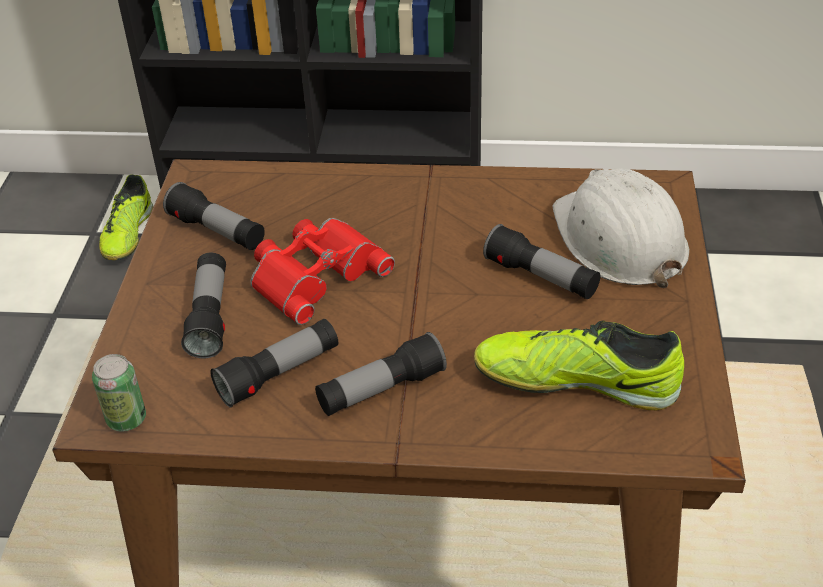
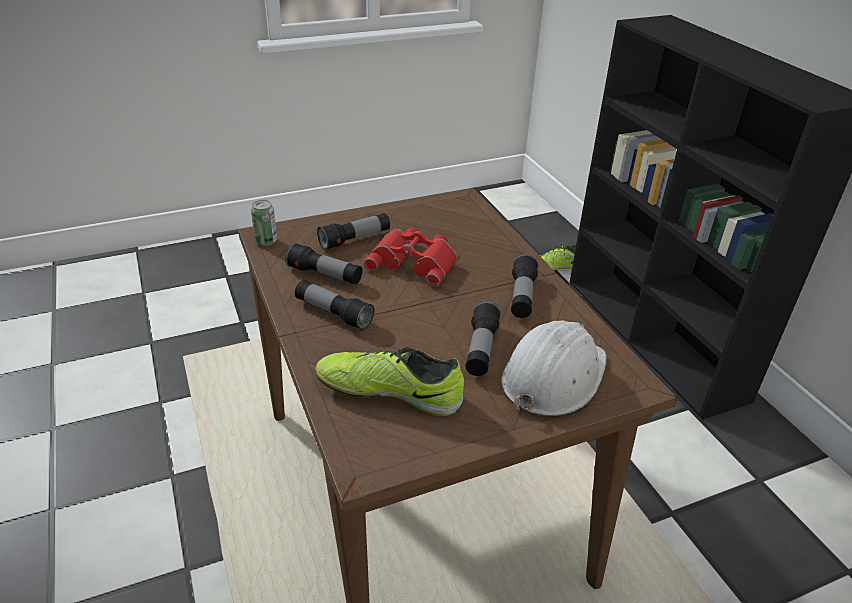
camera: 60 degrees right, 5 degrees down
flashlight [163,182,265,250] -> flashlight moved to [511,254,538,318]
shoe [474,320,684,410] -> shoe turned 60 degrees counterclockwise [315,347,464,416]

